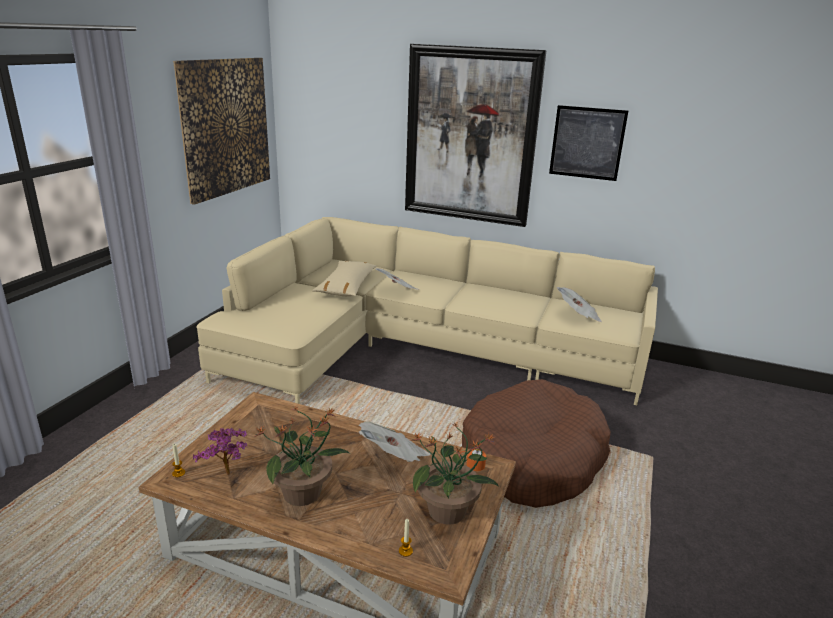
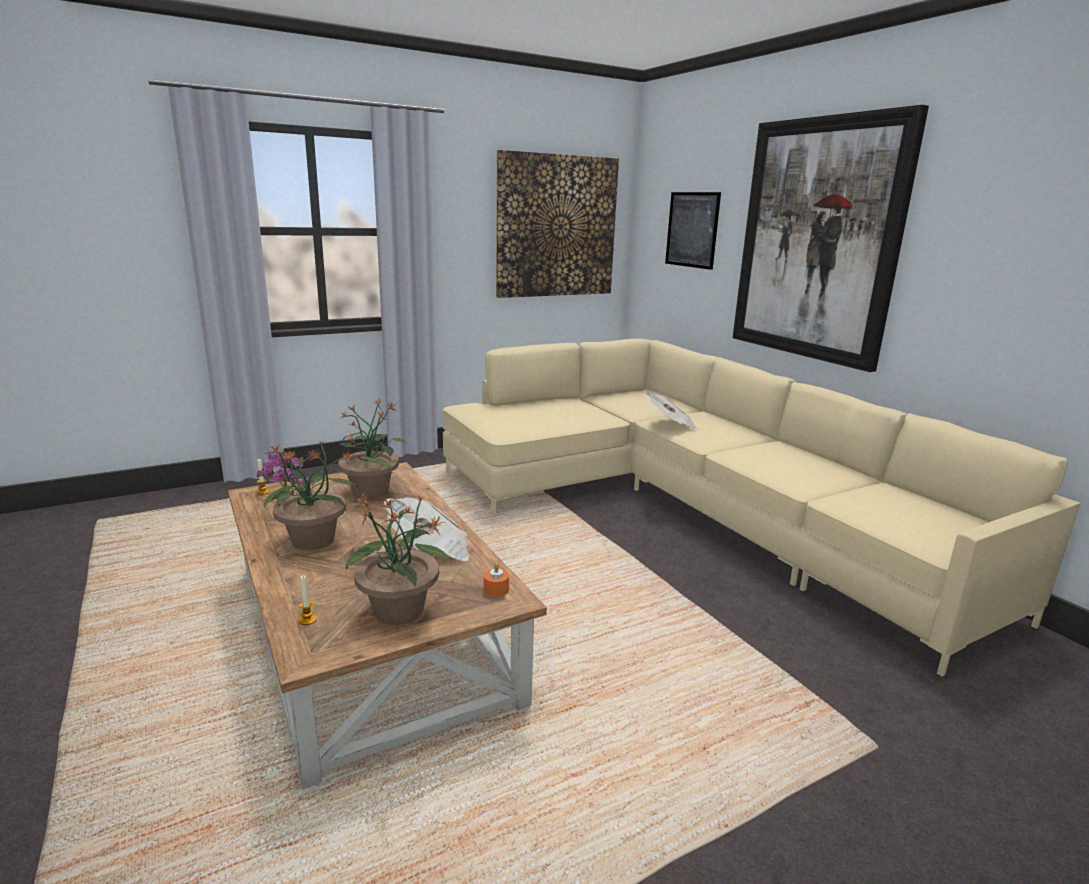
camera: 40 degrees right, 5 degrees down
beige pillow [312,261,377,296] -> none
brown dog bed [462,379,611,508] -> none
picture [549,105,628,181] -> picture moved to [665,192,721,270]
newspaper [557,287,602,322] -> none
none -> potted plant [338,398,406,499]

